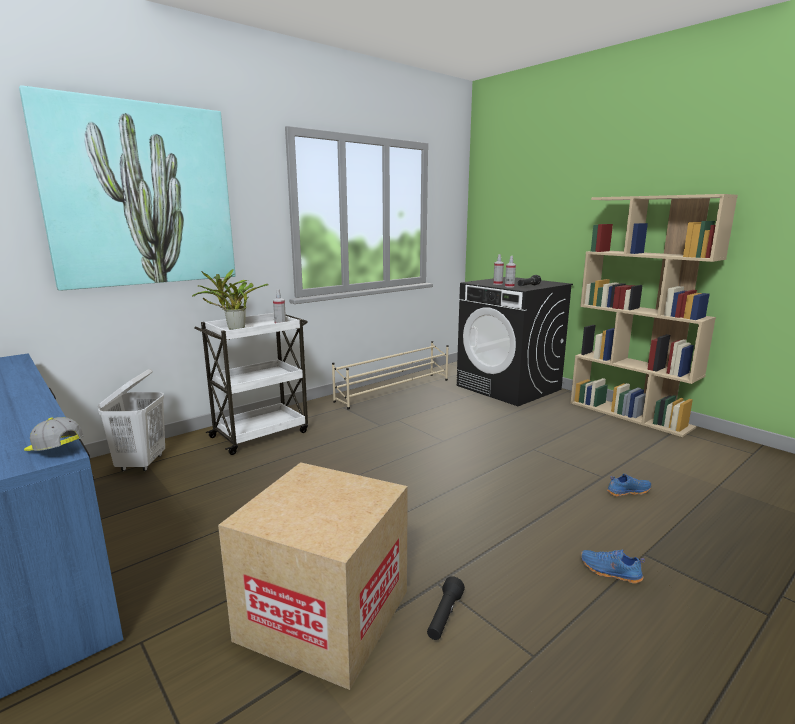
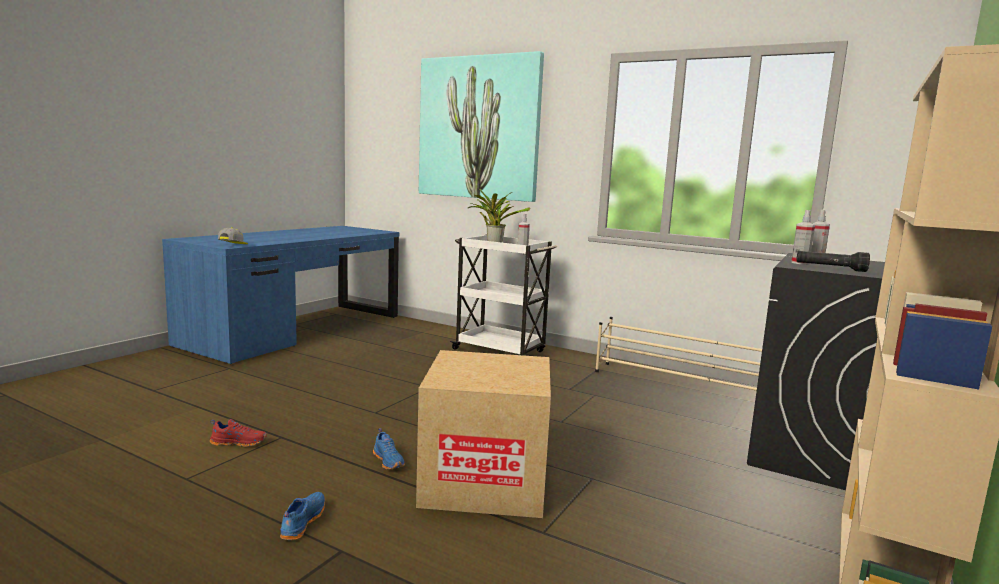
camera: 70 degrees right, 5 degrees down
white laundry basket [97,369,165,471] -> none
cardboard box [218,462,408,690] -> cardboard box moved to [416,350,551,518]
black flashlight [427,576,465,640] -> red shoe [210,419,267,447]
blue shoe [607,474,651,497] -> blue shoe moved to [373,428,405,470]

